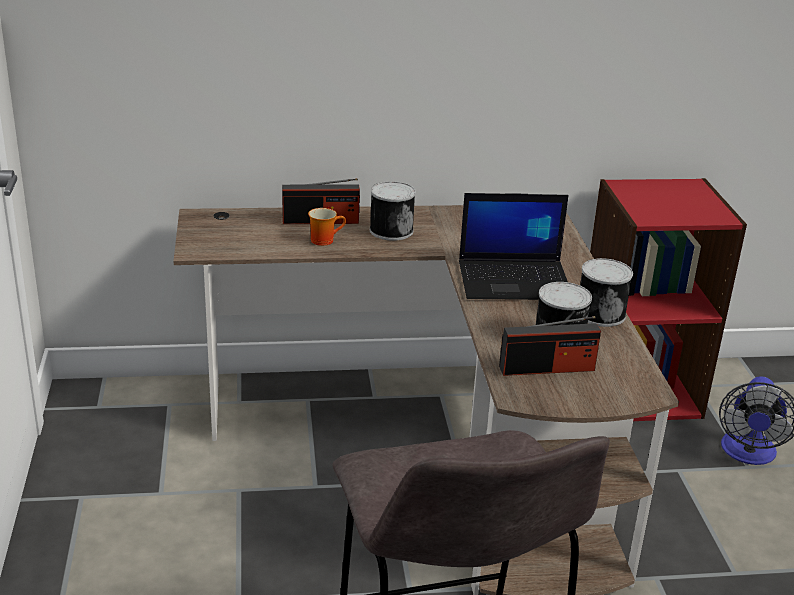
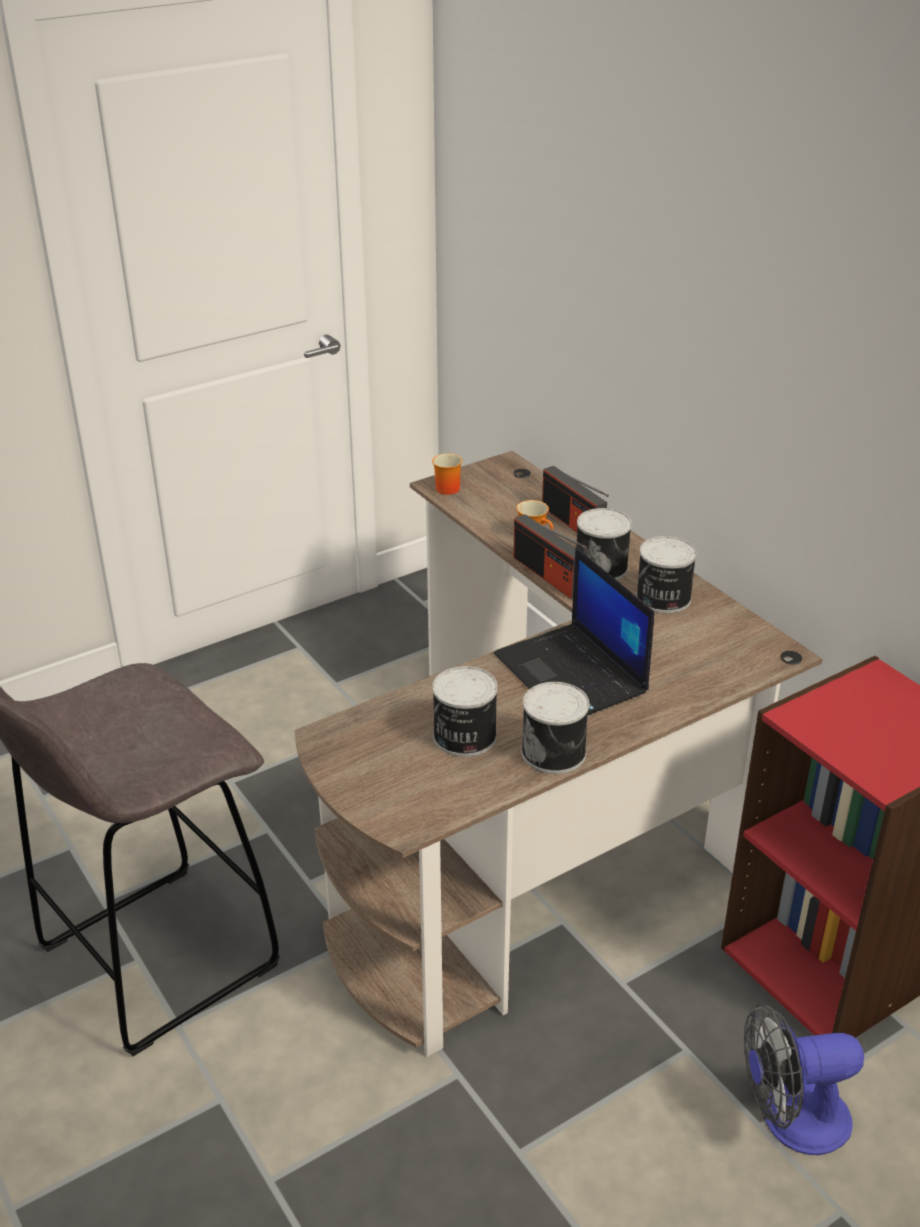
camera: 65 degrees right, 5 degrees up
radio [499,316,601,376] -> radio moved to [513,514,586,599]
none -> mug [432,453,463,495]
none -> can [636,536,697,613]

